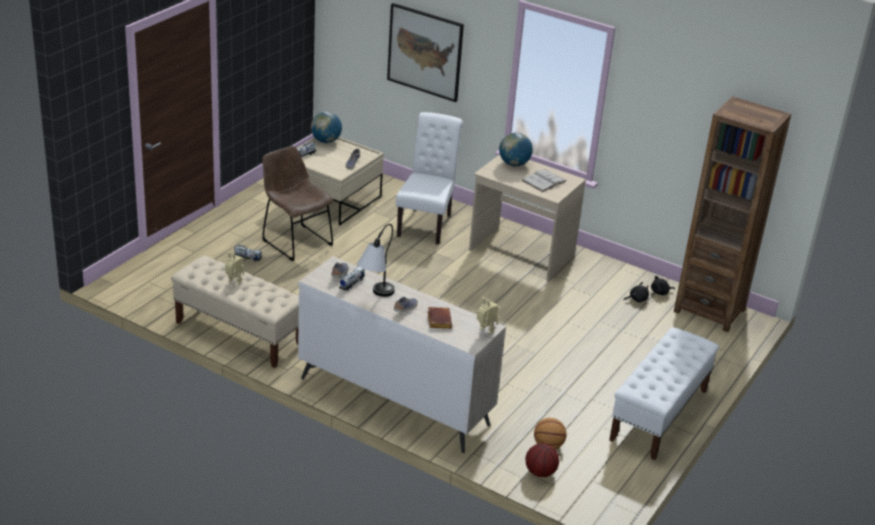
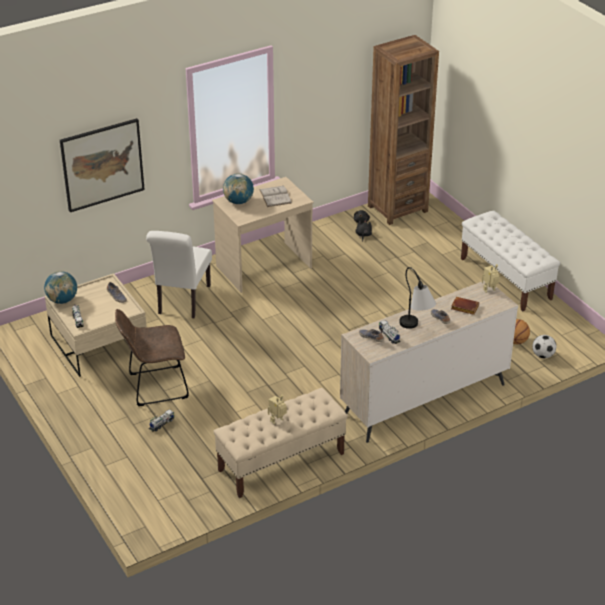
camera: 60 degrees left, 5 degrees up
white chair [396,112,463,245] -> white chair turned 120 degrees counterclockwise [146,231,212,318]
basketball [525,443,559,477] -> football [532,335,556,358]

